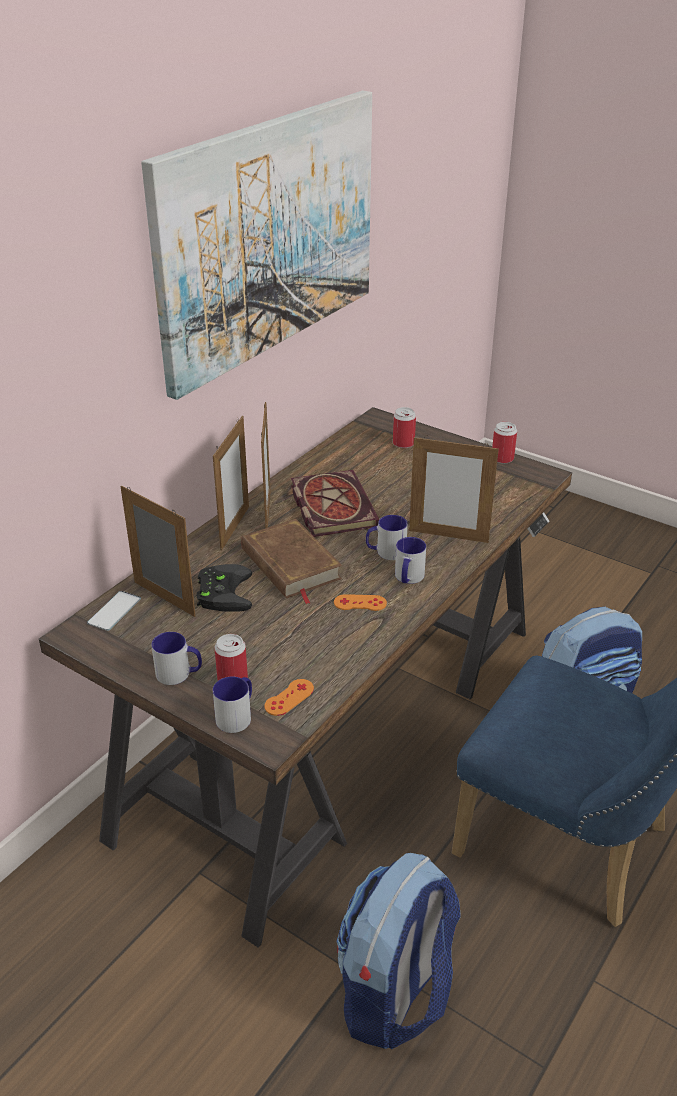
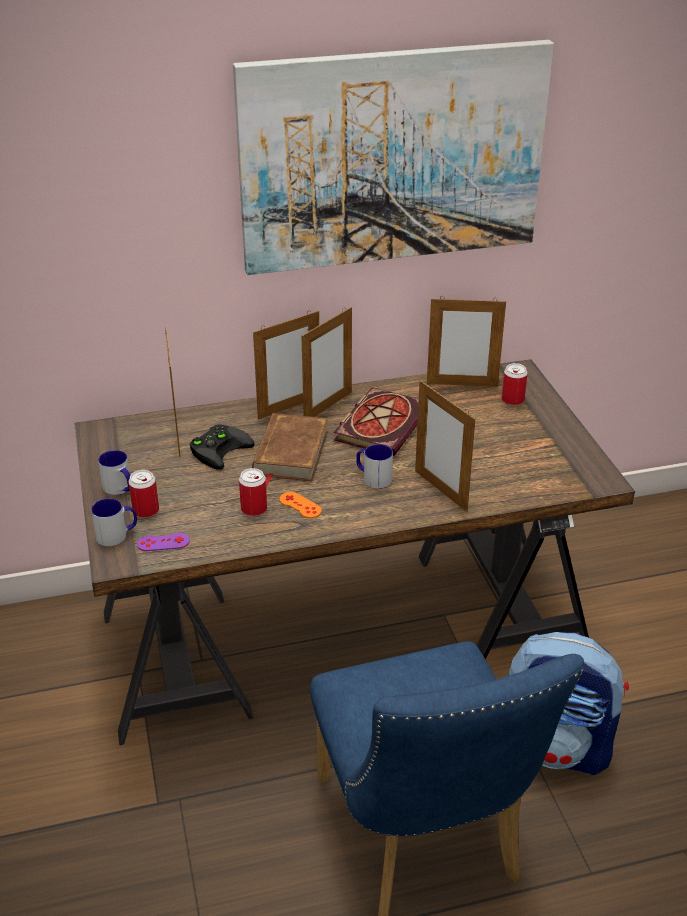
camera: 40 degrees right, 0 degrees up
phone [87,591,141,631] -> none
orange game controller [264,679,314,716] -> purple game controller [137,533,190,551]
backpack [337,853,461,1049] -> none
mug [395,537,426,584] -> none
can [492,422,517,464] -> can moved to [239,468,267,516]
none -> picture frame [427,296,506,387]

